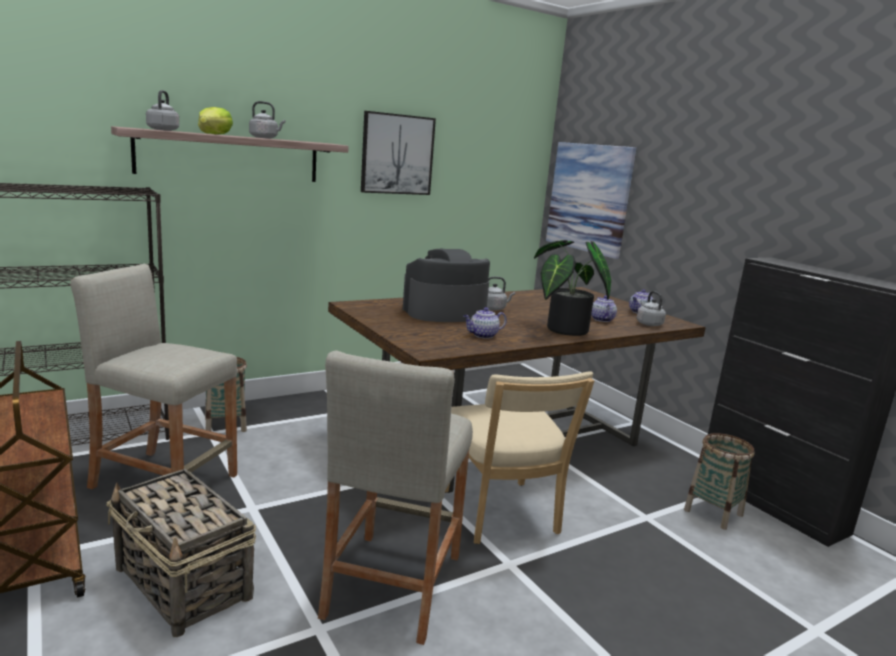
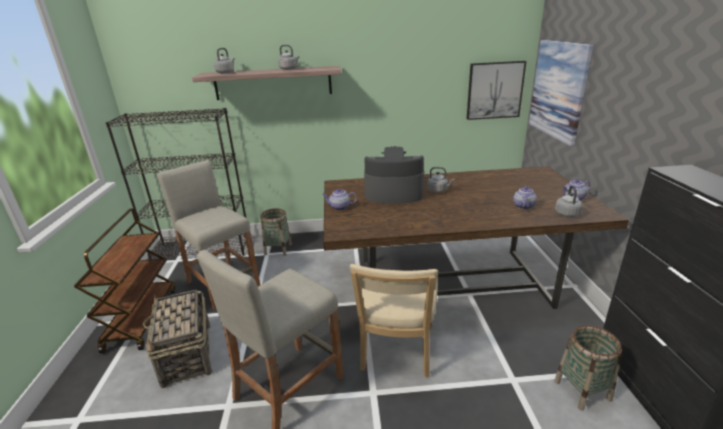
camera: 30 degrees right, 10 degrees up
lettuce [198,107,233,134] -> none
picture [361,111,436,195] -> picture moved to [467,61,526,120]
teapot [463,307,507,339] -> teapot moved to [322,189,357,211]
potted plant [534,240,611,336] -> none

